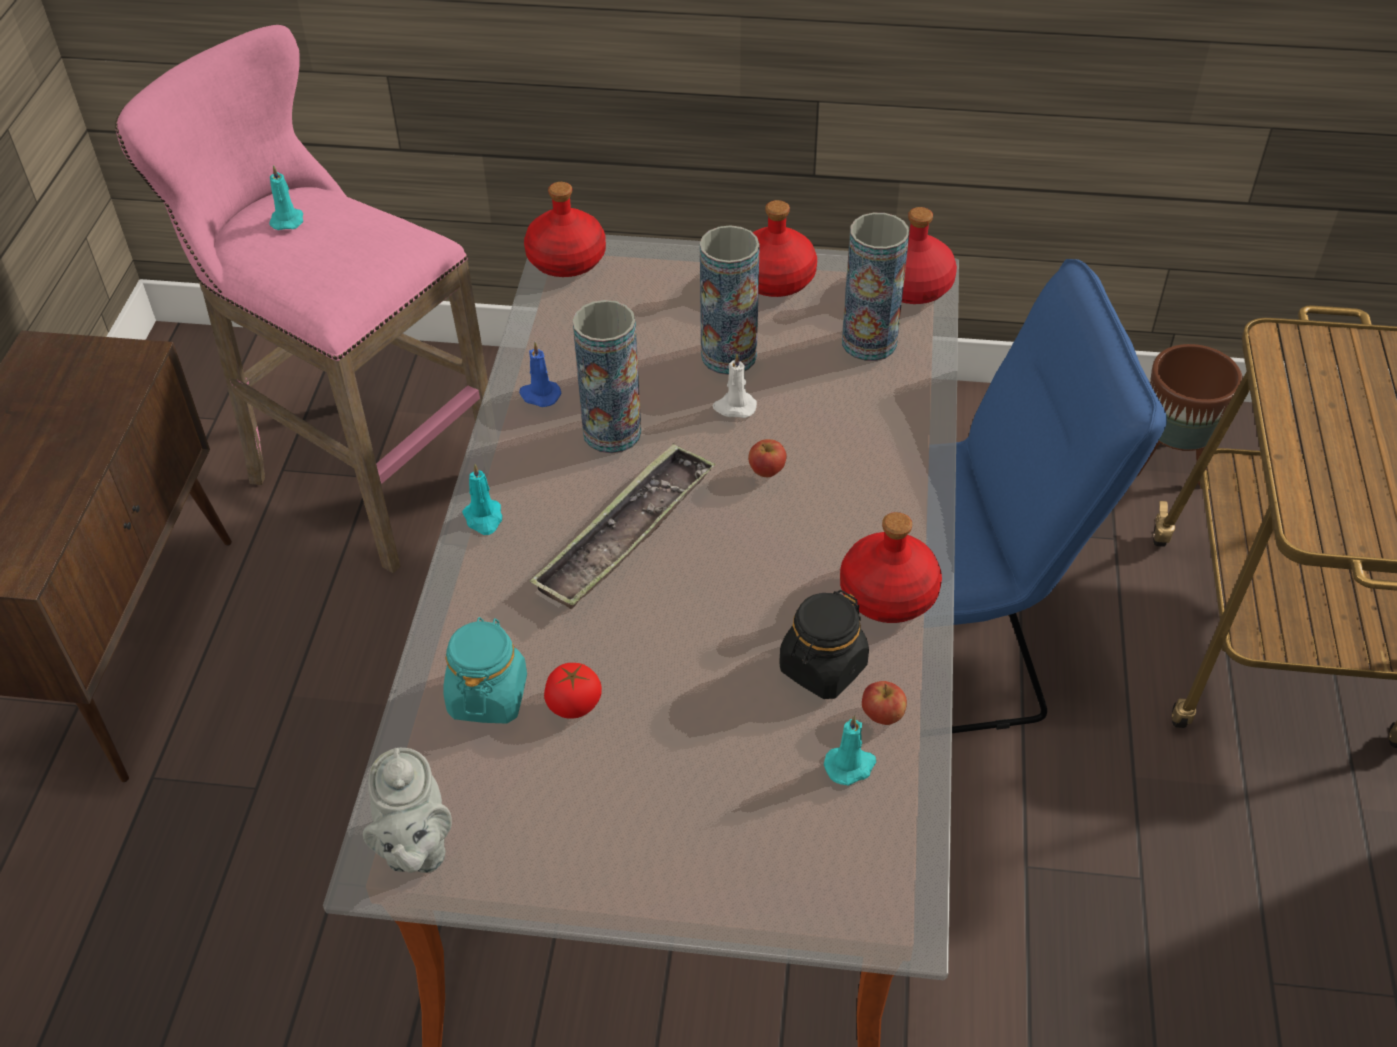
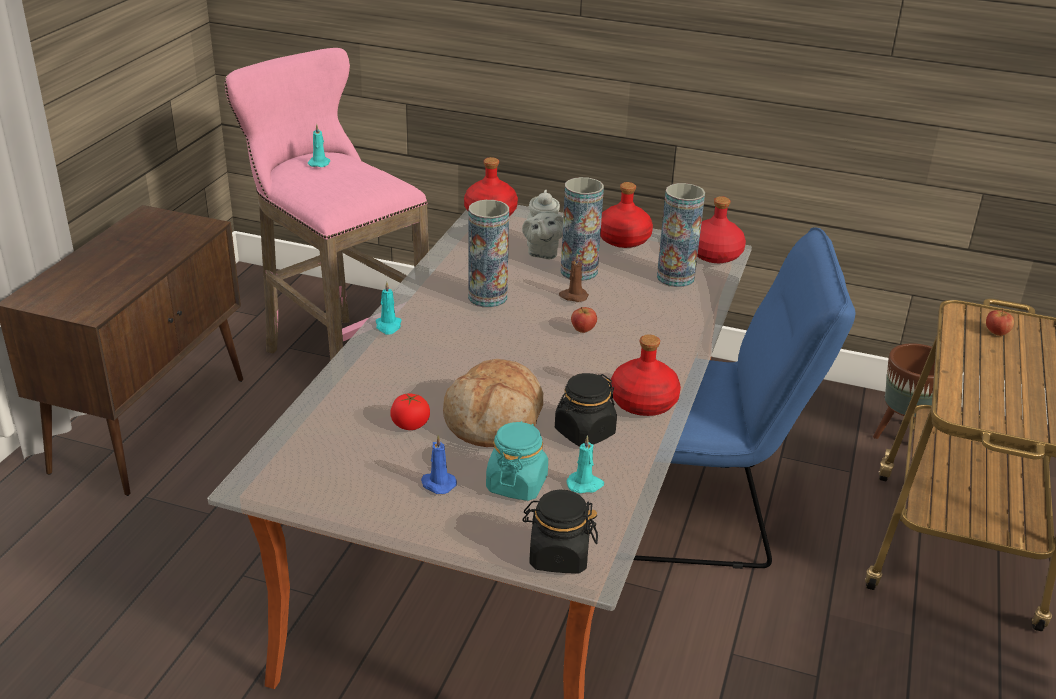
camera: 10 degrees right, 15 degrees down
grey teapot [363,748,452,873] -> grey teapot moved to [522,190,563,259]
turquoise jar [443,617,527,723] -> turquoise jar moved to [486,421,548,501]
blue candle [519,342,562,407] -> blue candle moved to [421,435,457,494]
tray [529,443,716,609] -> none
white candle [713,353,757,418] -> brown candle [559,254,589,302]
apple [862,681,907,725] -> apple moved to [986,308,1014,336]
none -> bread [443,359,543,447]
none -> black jar [522,490,598,573]

